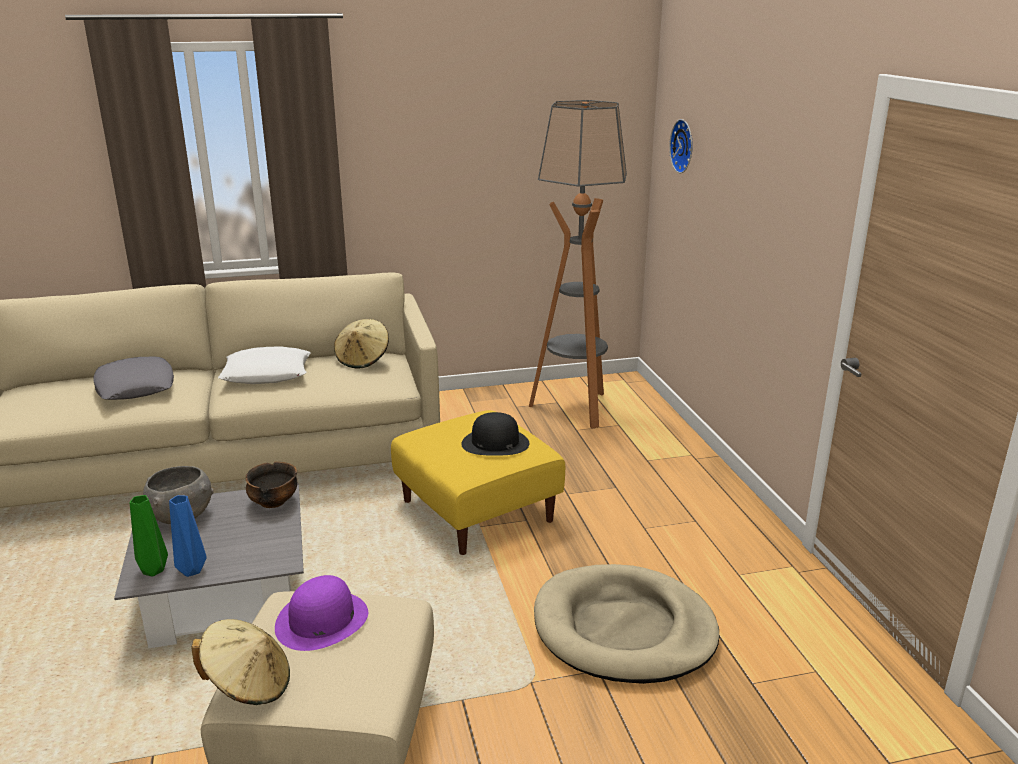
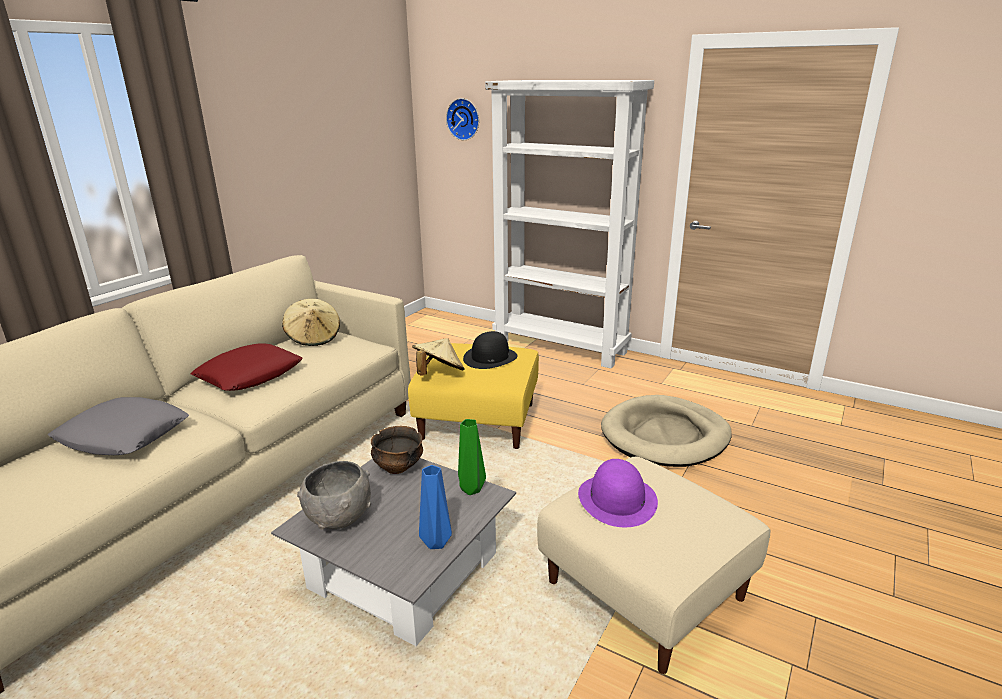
camera: 45 degrees left, 0 degrees up
green vase [130,495,168,577] -> green vase moved to [458,419,486,495]
beige hat [191,619,290,705] -> beige hat moved to [412,338,465,376]
white pillow [218,346,311,384] -> red pillow [191,344,303,391]
floor lamp [529,100,627,428] -> none
none -> white bookcase [485,80,654,368]

